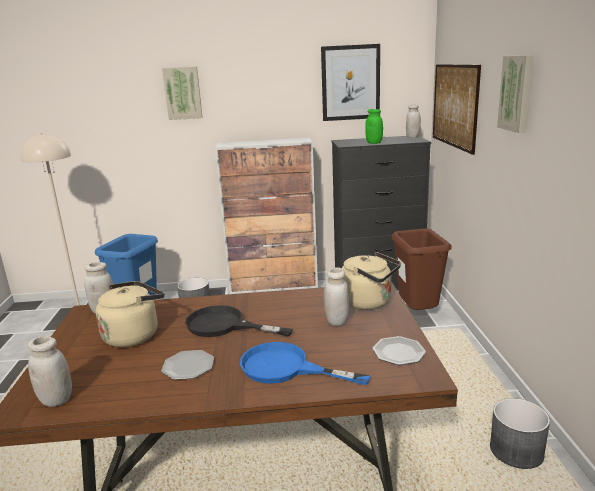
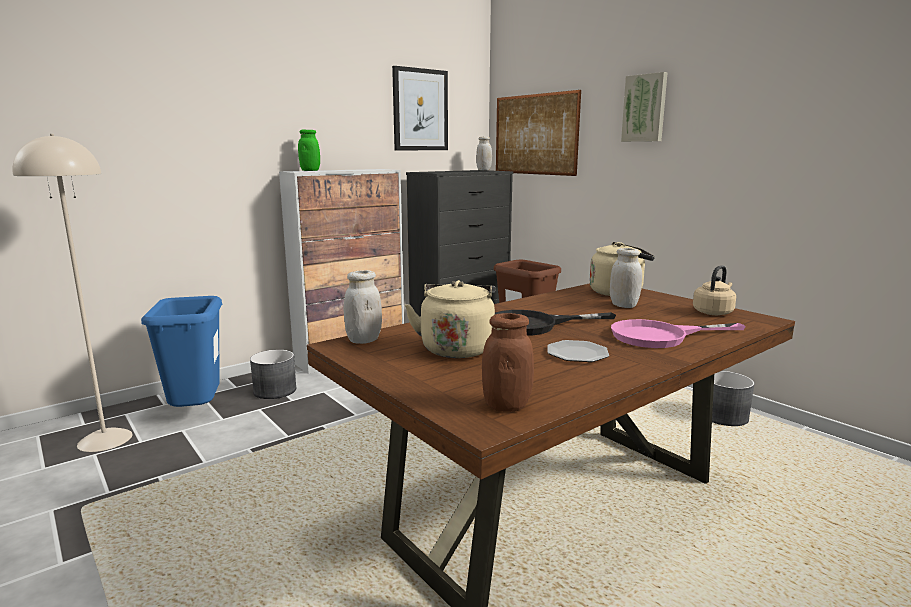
camera: 35 degrees left, 5 degrees down
white jar [27,336,72,407] -> brown jar [482,313,534,412]
picture [162,67,203,120] -> none
blue frying pan [240,342,371,385] -> pink frying pan [611,319,746,348]
green jar [365,109,383,144] -> green jar moved to [298,129,320,171]
plate [372,336,426,365] -> beige kettle [693,265,736,315]

